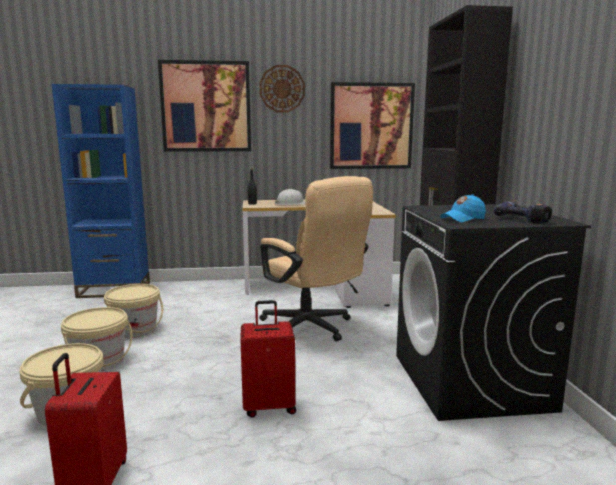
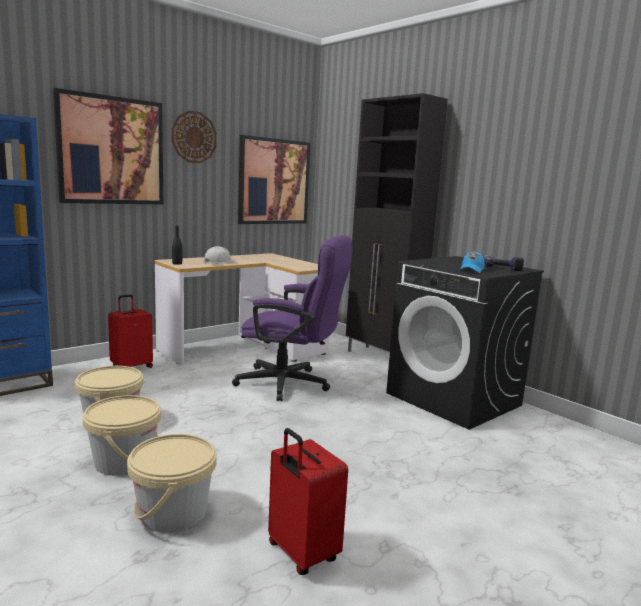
camera: 35 degrees left, 0 degrees up
red suitcase [241,300,296,417] -> red suitcase moved to [108,294,153,368]
beige office chair [259,176,373,341] -> purple office chair [232,235,353,401]

